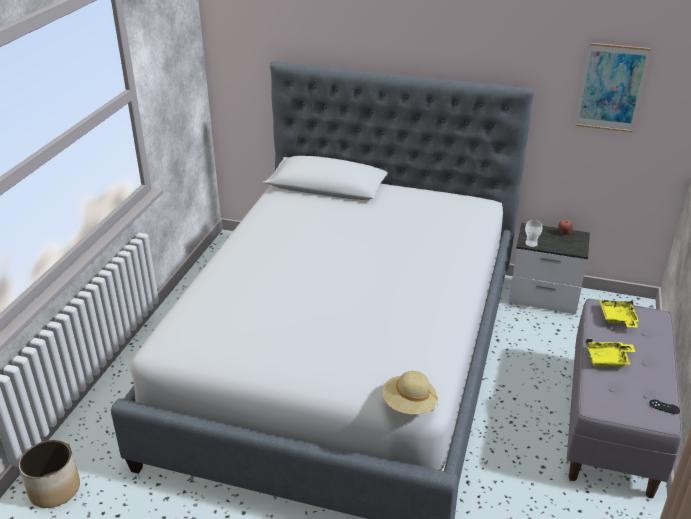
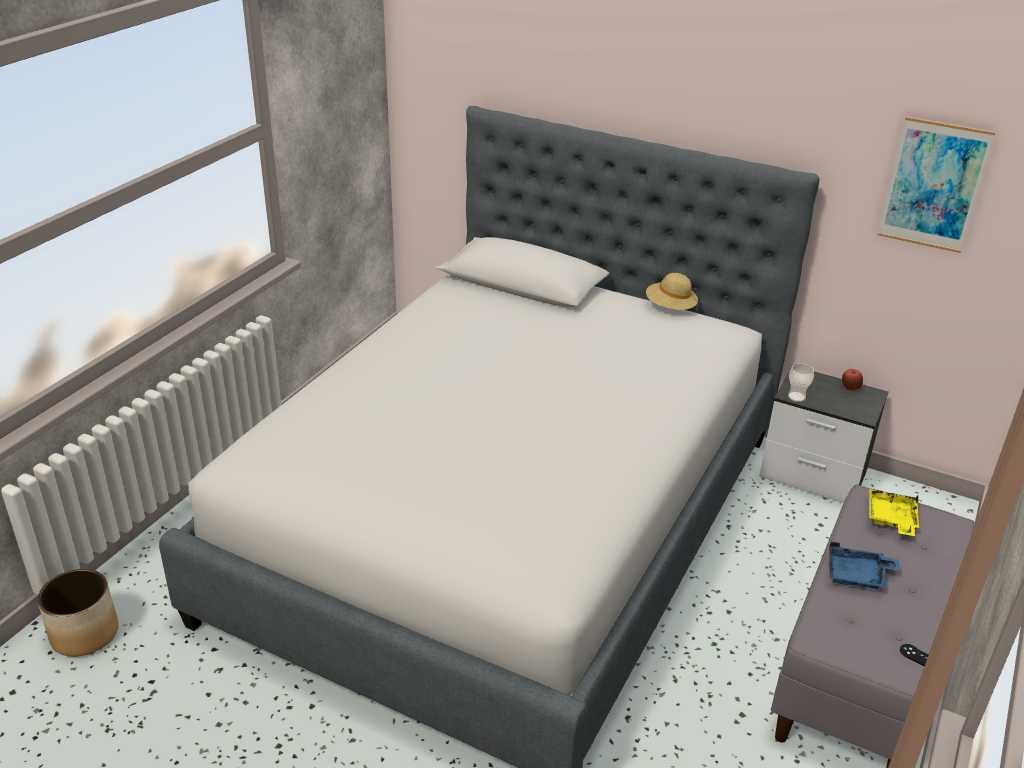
camera: 10 degrees right, 0 degrees up
beige hat [383,371,438,414] -> beige hat moved to [646,273,698,312]
yellow tray [586,339,635,367] -> blue tray [829,541,900,589]

